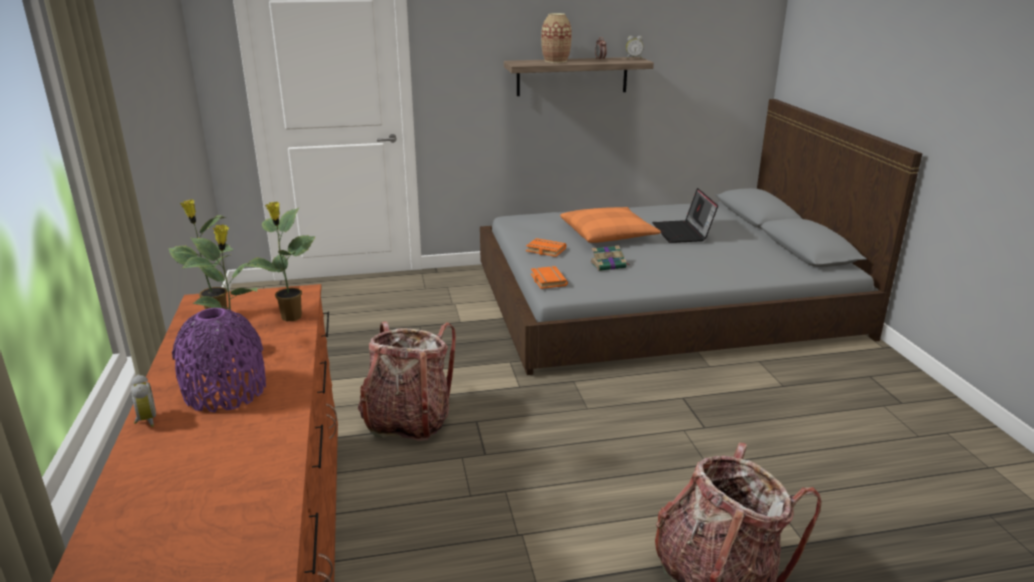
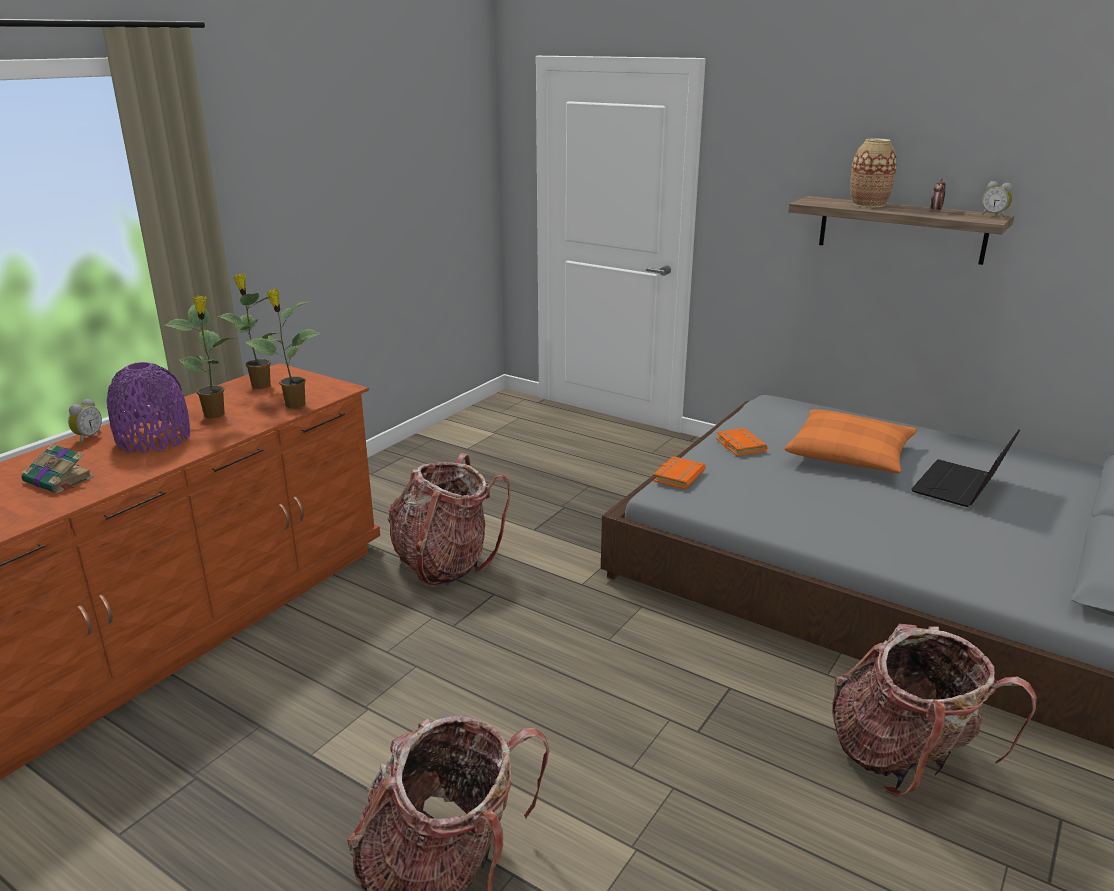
camera: 45 degrees right, 0 degrees up
book [590,245,630,271] -> book moved to [21,443,94,493]
none -> backpack [832,624,1037,797]

